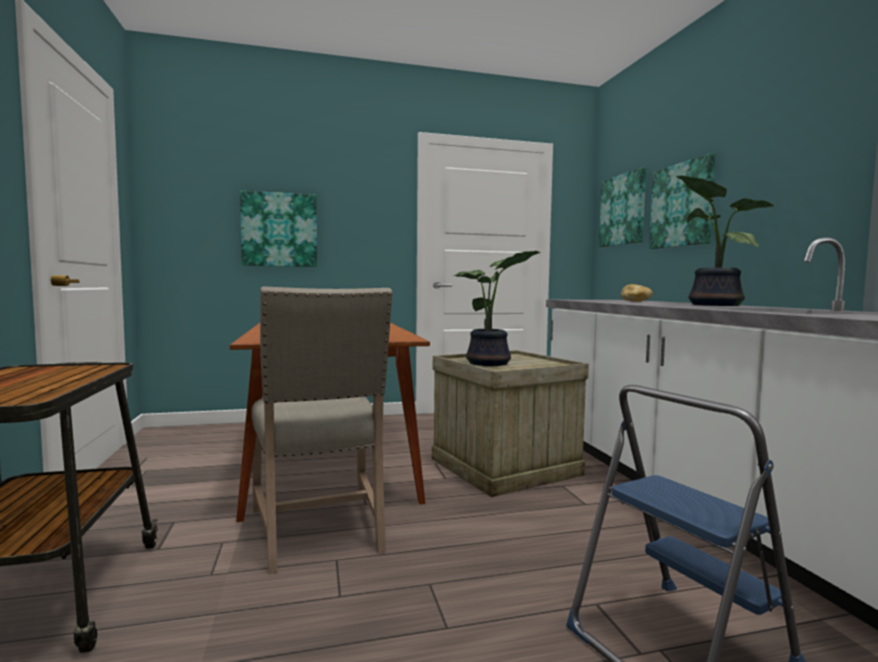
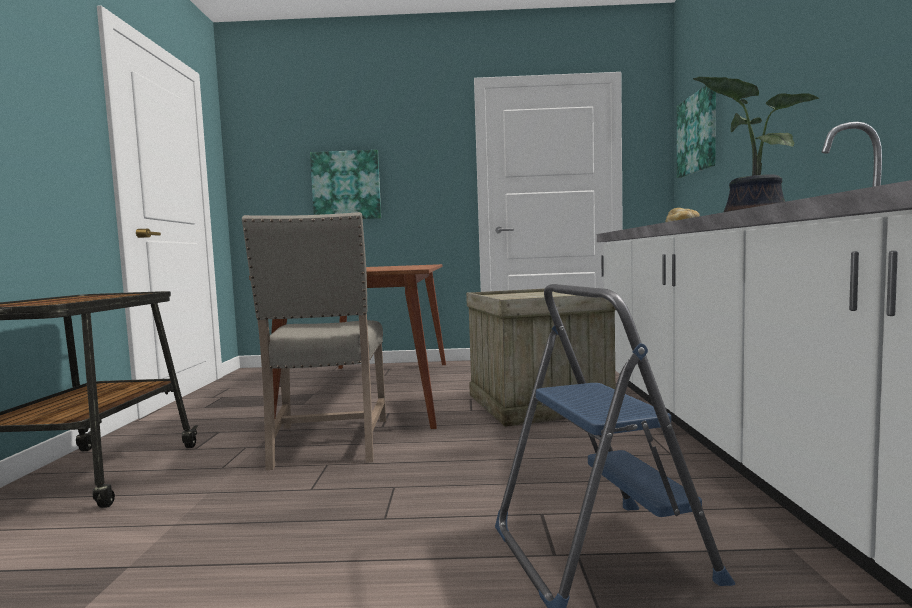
camera: 15 degrees right, 0 degrees up
potted plant [454,251,541,366] -> none
picture [649,153,715,249] -> none

